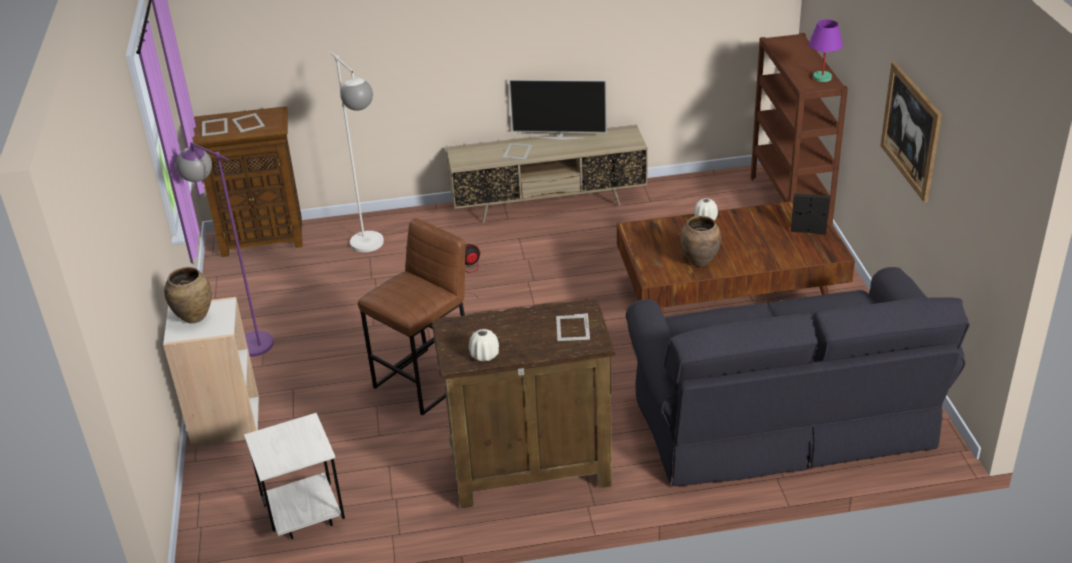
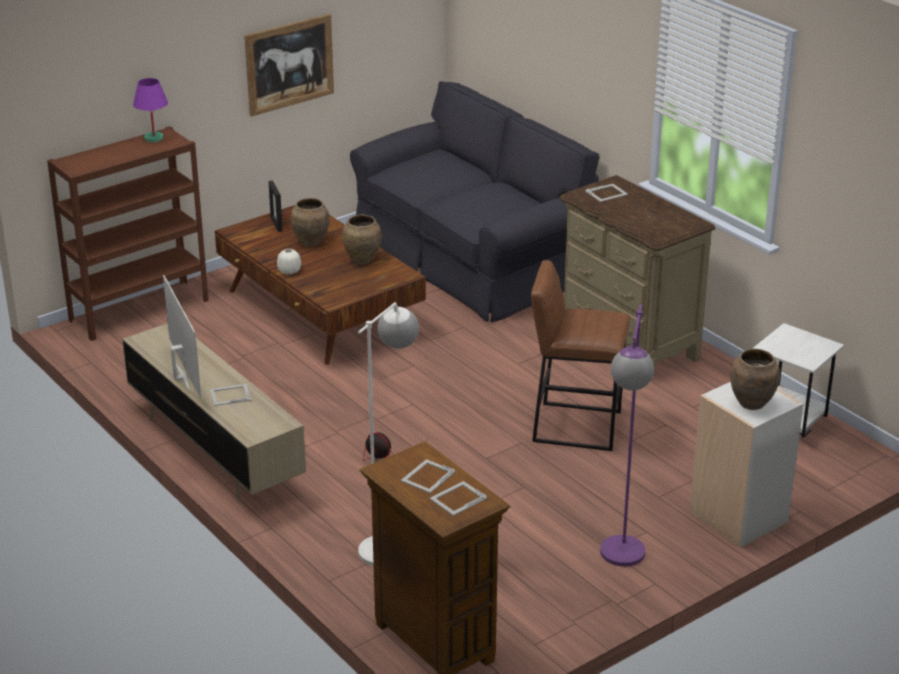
camera: 120 degrees left, 5 degrees down
white vase [469,329,499,362] -> none
none -> brown vase [291,198,330,247]

